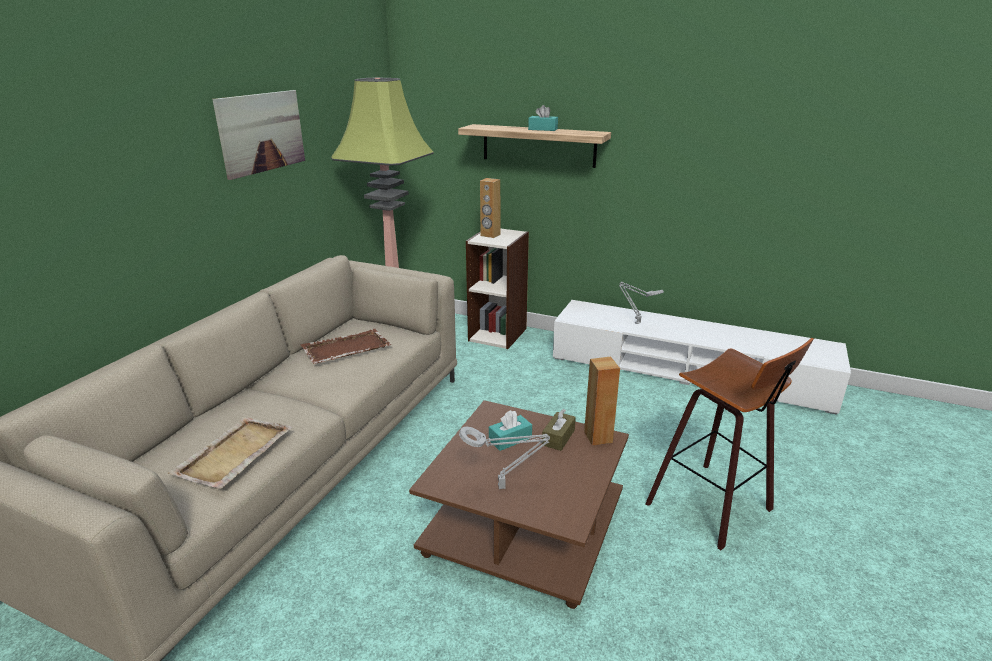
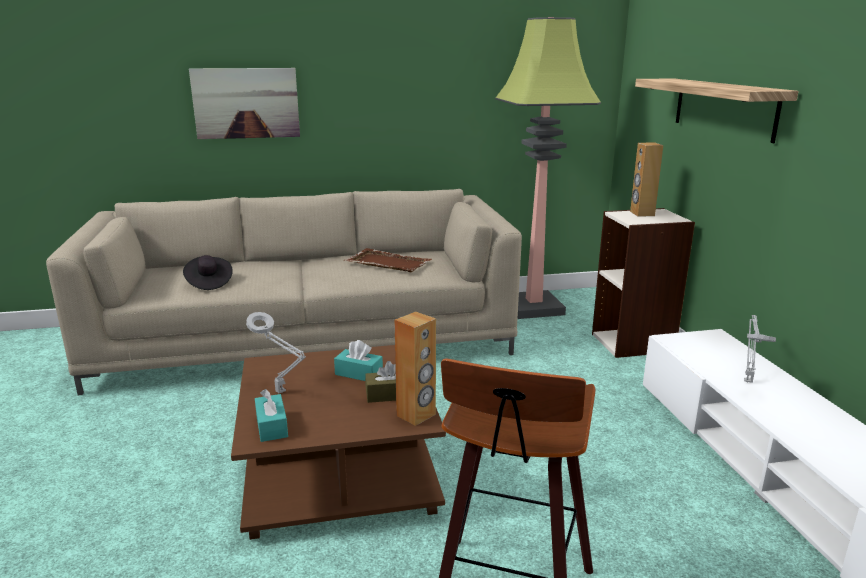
camera: 55 degrees right, 5 degrees down
beige tray [167,417,292,489] -> black hat [183,255,233,290]
picture [212,90,305,180] -> picture moved to [189,68,300,139]
turquoise tissue box [528,105,558,131] -> turquoise tissue box moved to [255,389,288,442]

